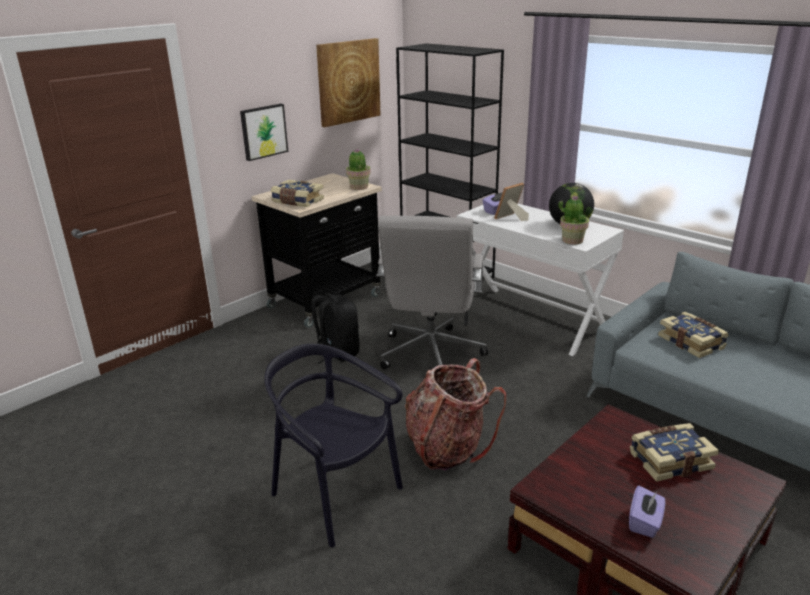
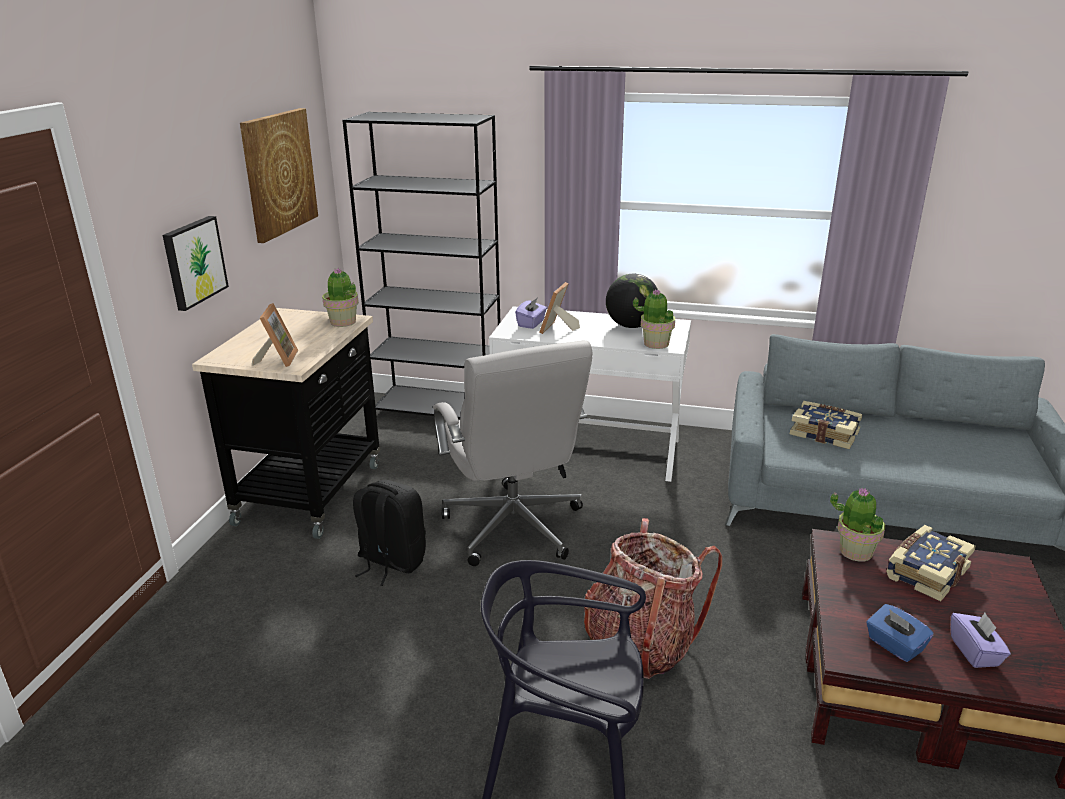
camera: 30 degrees left, 0 degrees up
book [271,180,324,207] -> picture frame [252,303,298,367]
none -> potted plant [830,488,885,562]
none -> blue tissue box [866,604,933,662]

